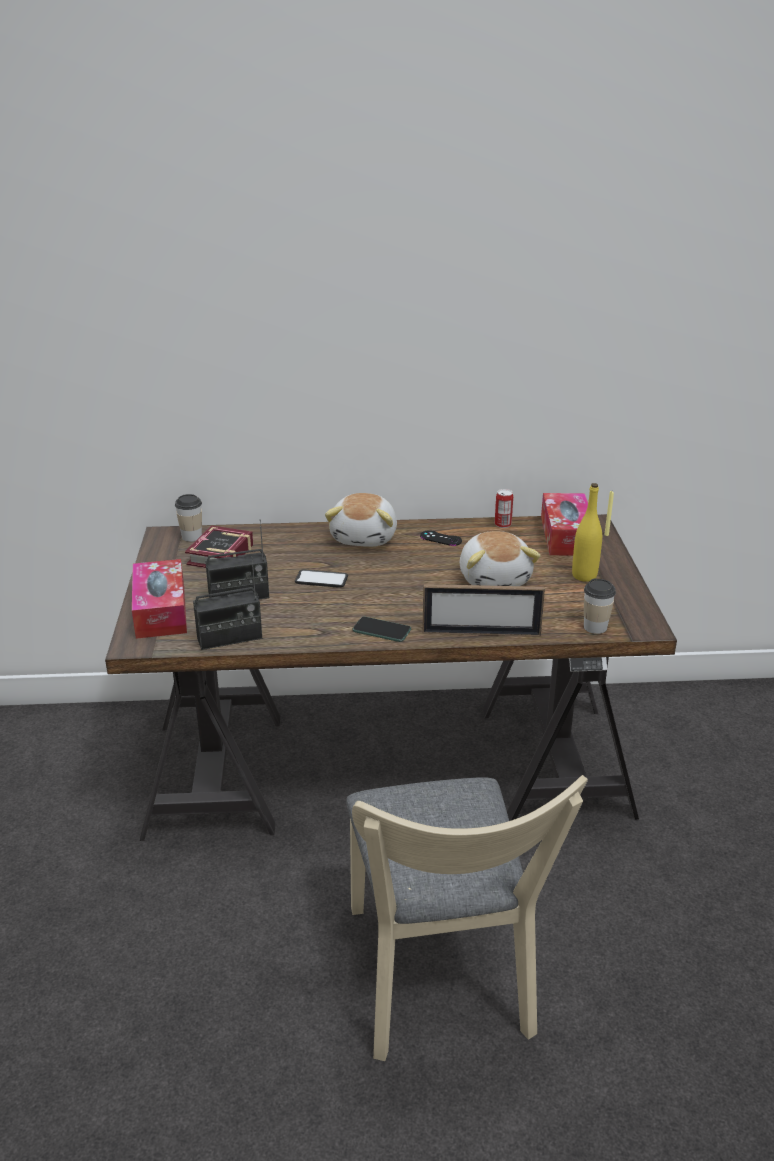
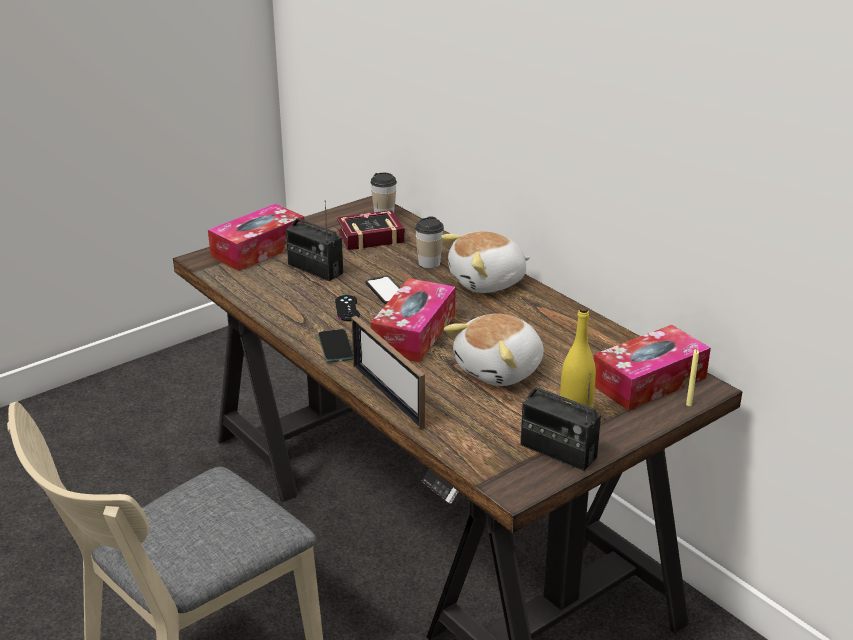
camera: 55 degrees right, 0 degrees up
radio [193,556,262,650] -> radio moved to [520,373,601,471]
black game controller [420,530,462,546] -> black game controller moved to [335,295,360,321]
can [495,489,513,528] -> none
cup [584,578,616,634] -> cup moved to [415,216,444,268]
none -> tissue box [370,278,456,362]

